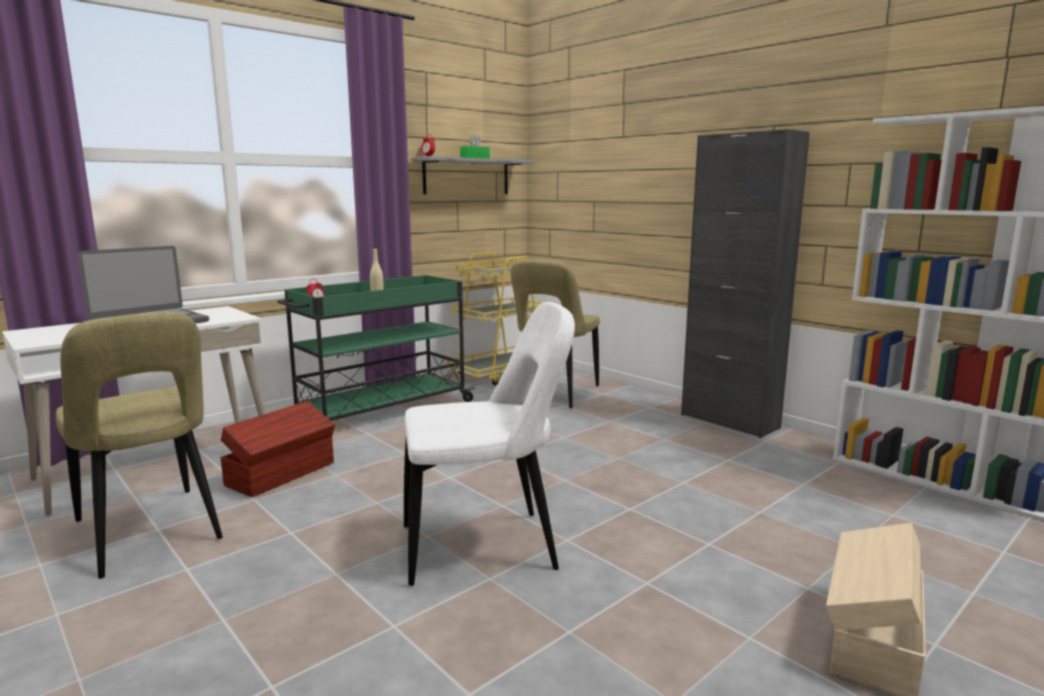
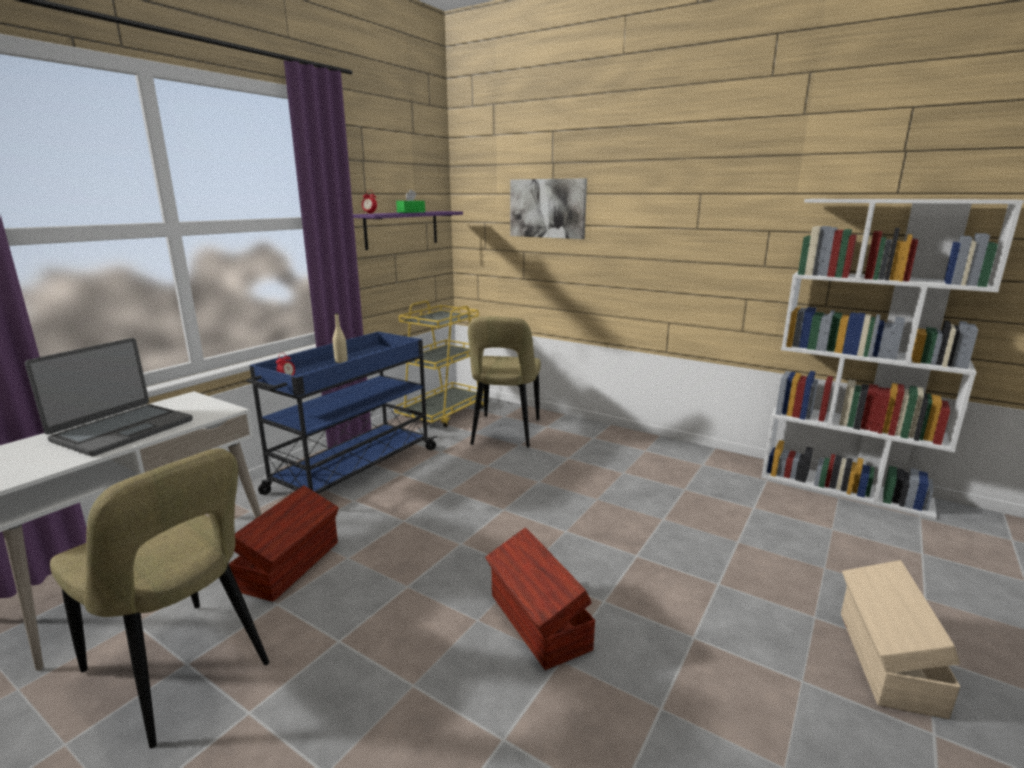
camera: 15 degrees left, 5 degrees up
green cart [277,275,475,421] -> blue cart [247,332,437,495]
white chair [404,302,575,586] -> brown storage box [485,527,595,670]
grey shelf [411,156,534,194] -> purple shelf [353,211,463,250]
black cabinet [681,129,810,438] -> none
none -> picture [510,178,587,239]

